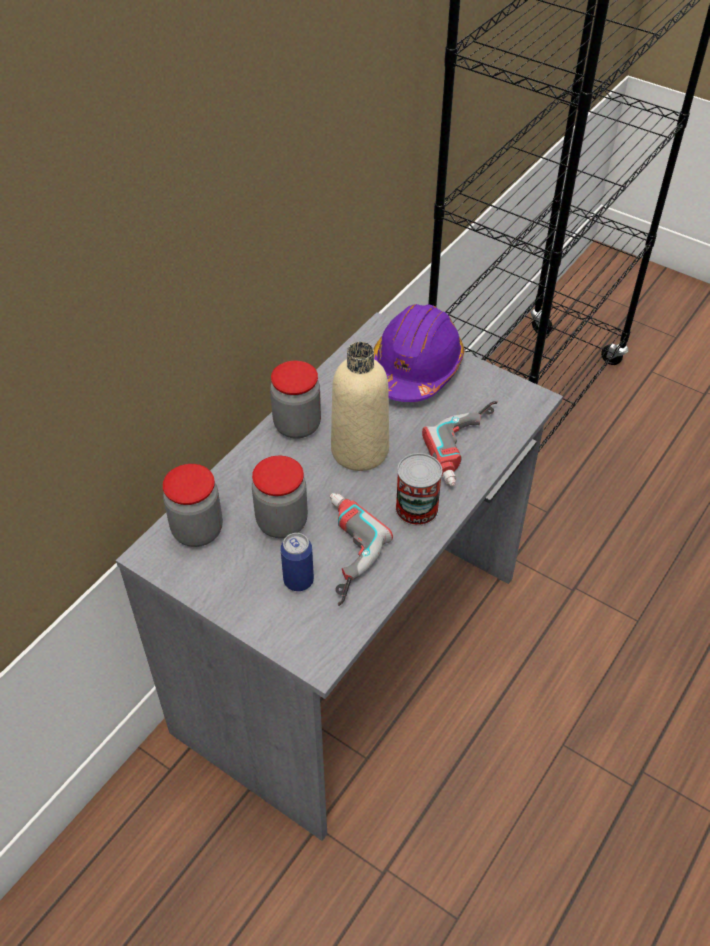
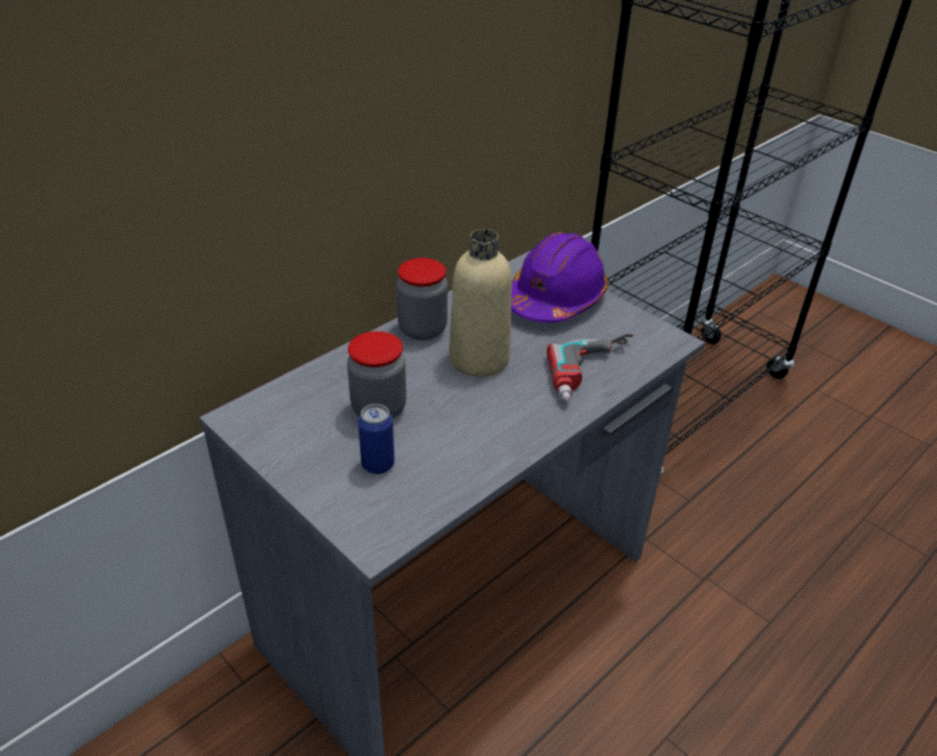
camera: 10 degrees right, 10 degrees down
jar [163,464,223,547] -> none
power drill [330,493,393,606] -> none
can [395,453,442,526] -> none

